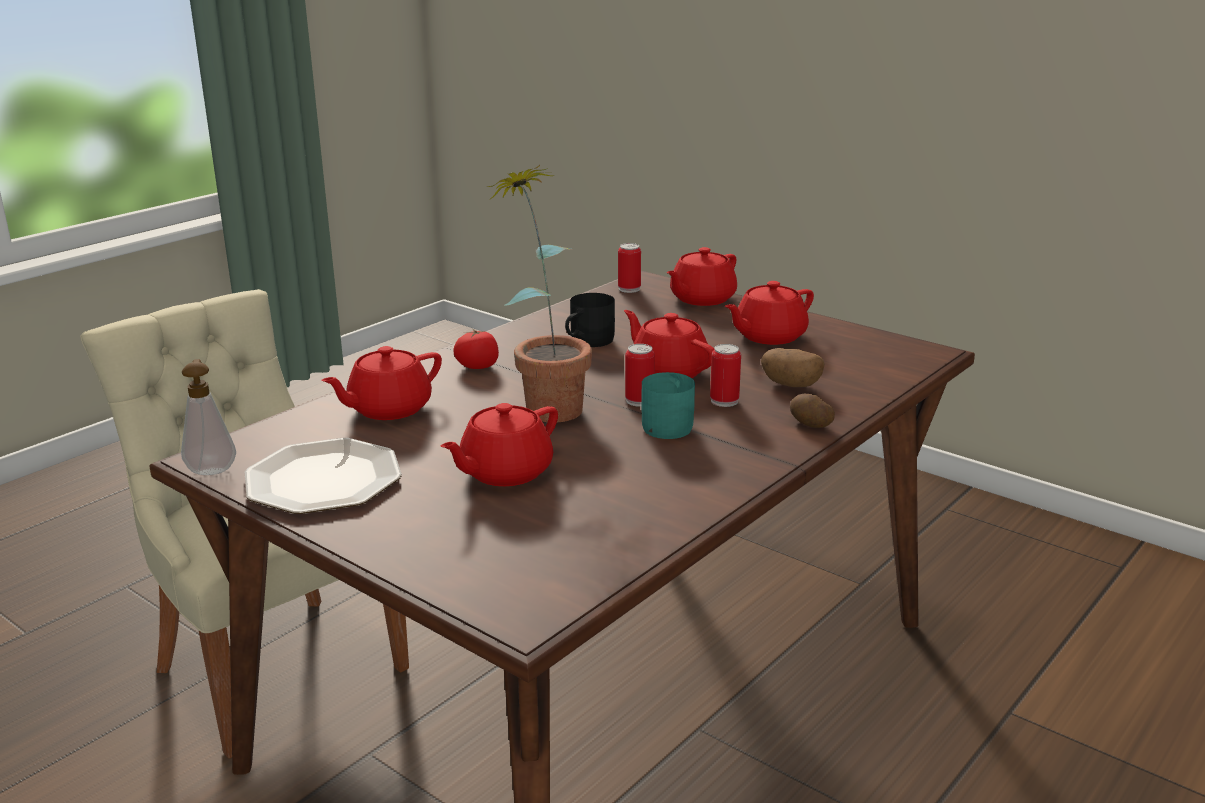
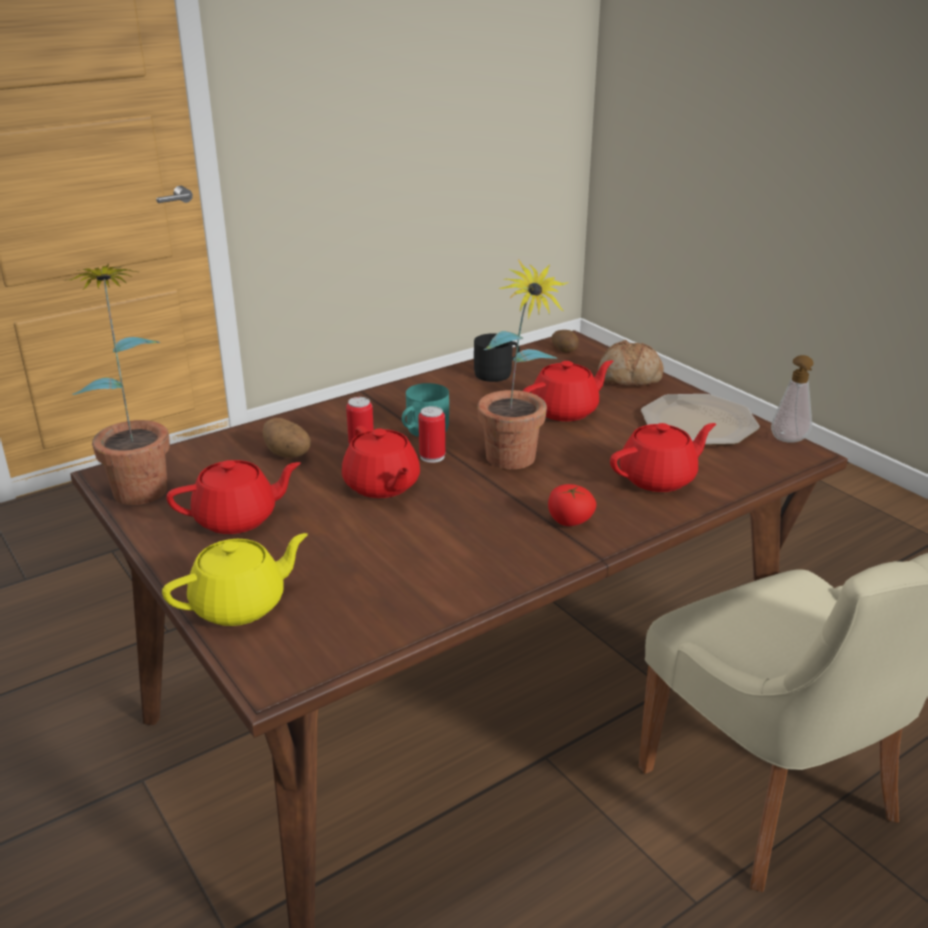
camera: 165 degrees left, 5 degrees up
black mug [565,293,615,347] -> black mug moved to [474,333,520,382]
can [618,243,641,293] -> none
red teapot [666,247,737,306] -> yellow teapot [162,533,308,626]
potato [790,394,835,428] -> potato moved to [551,330,579,353]
none -> potted plant [70,264,170,505]
none -> bread [598,340,664,386]

